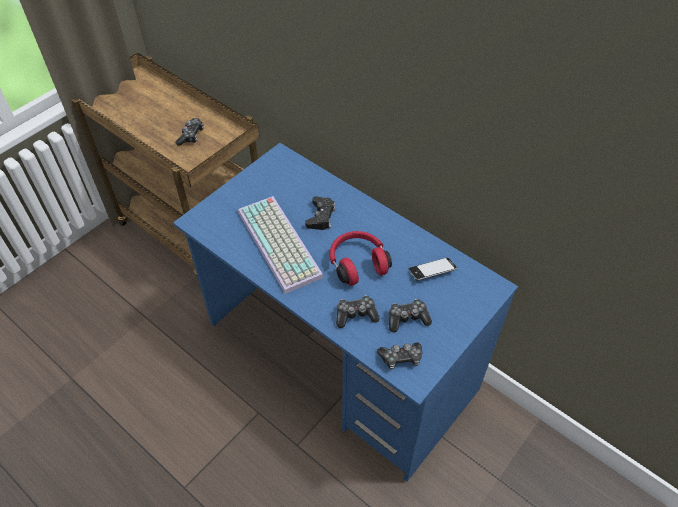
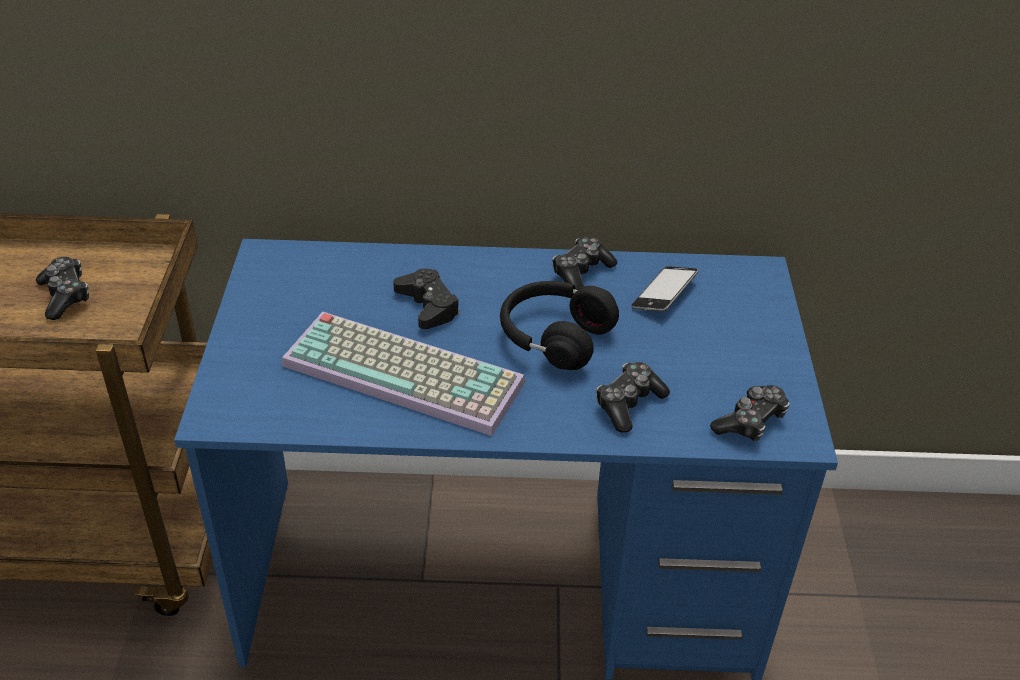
camera: 40 degrees left, 10 degrees down
red headphones [329,231,392,286] -> black headphones [500,281,619,370]
game controller [389,299,432,332] -> game controller moved to [552,237,617,290]

